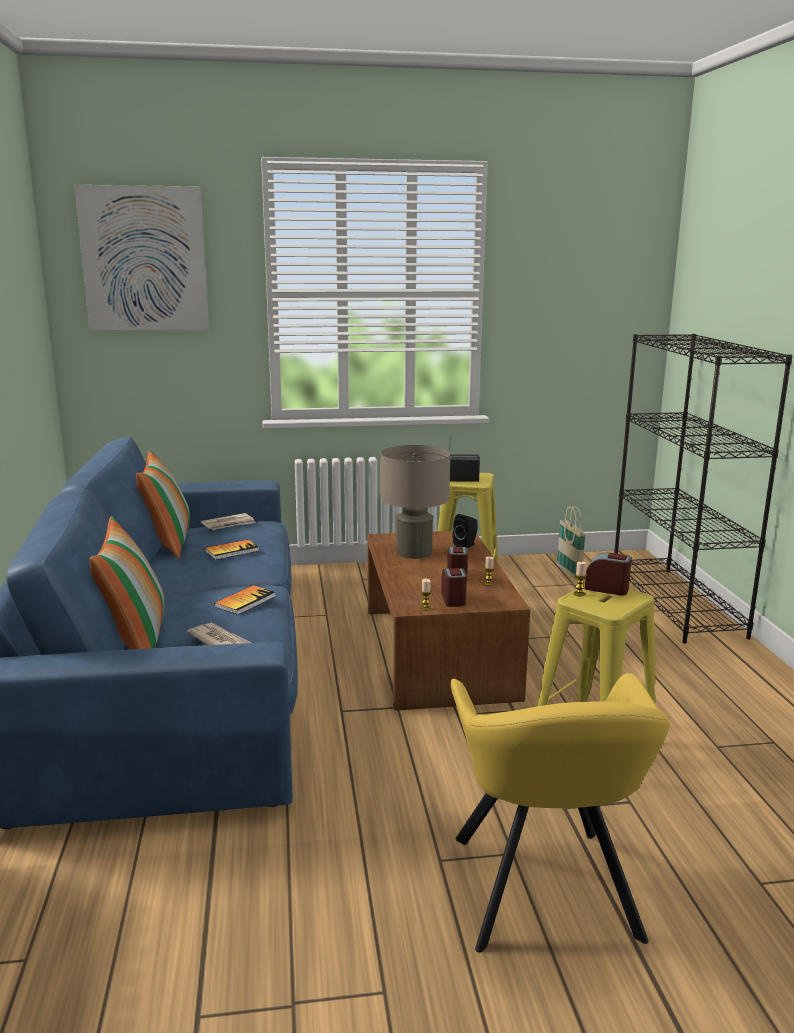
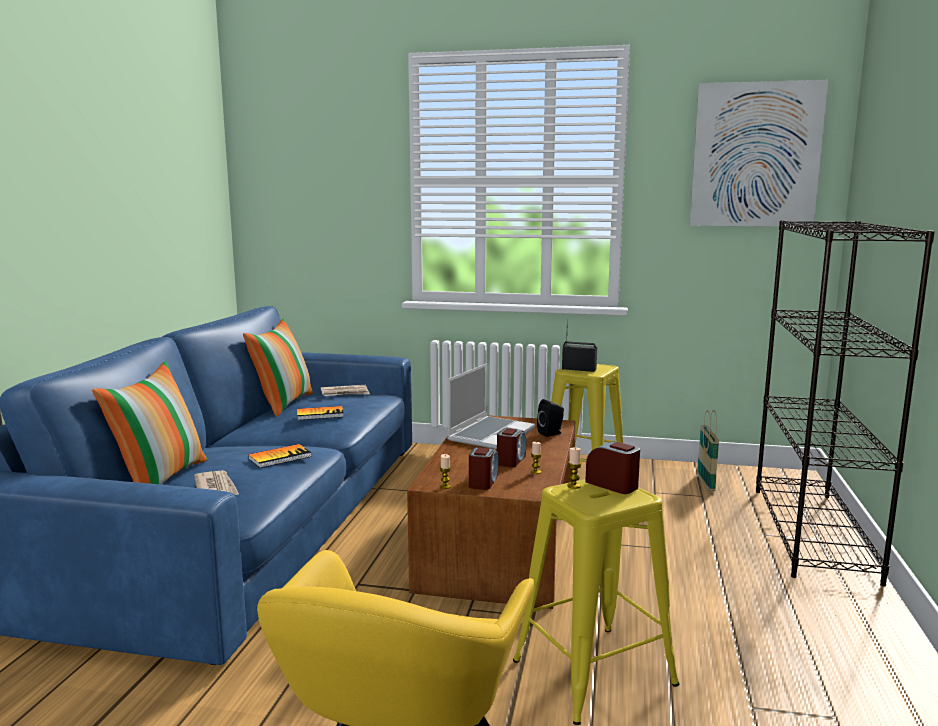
camera: 20 degrees right, 5 degrees down
picture [75,185,209,330] -> picture moved to [690,80,828,227]
beige table lamp [381,445,451,559] -> laptop [447,363,535,449]

